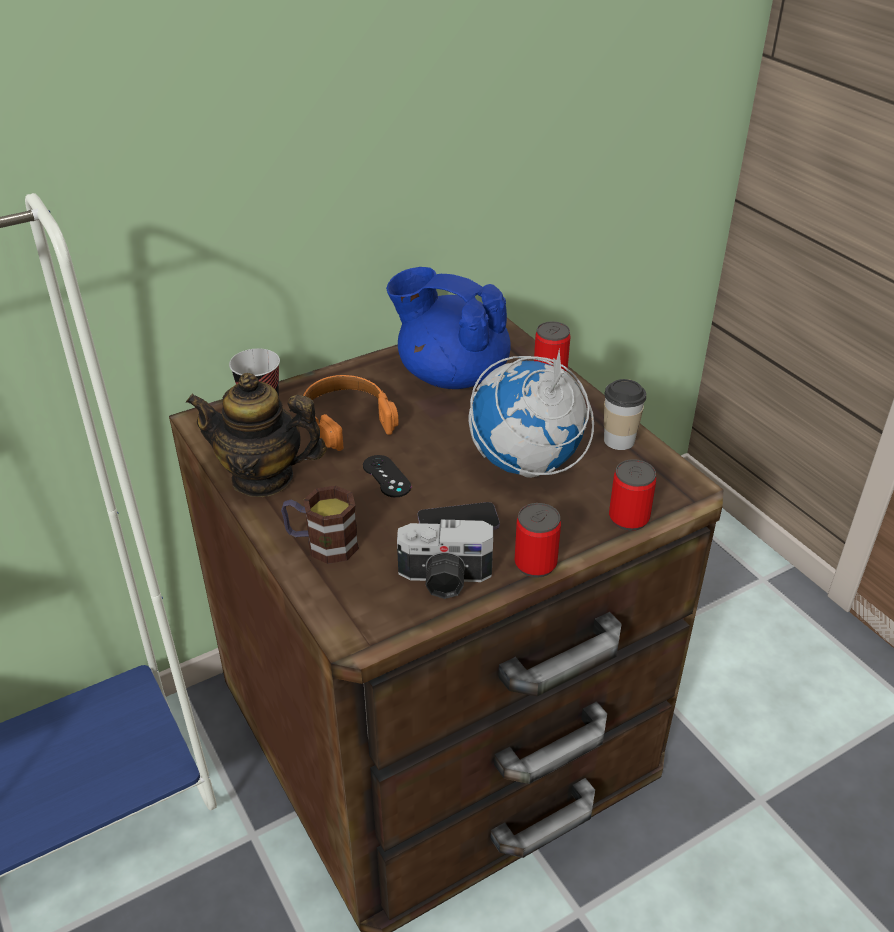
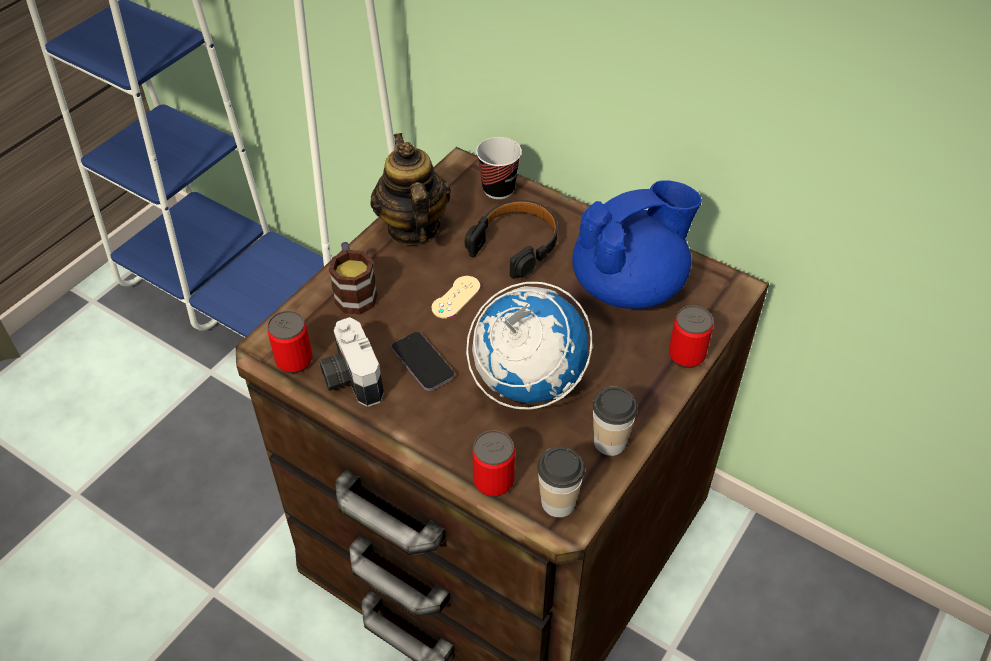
camera: 65 degrees right, 10 degrees up
orange headphones [303,375,399,451] -> black headphones [465,200,558,279]
black game controller [363,455,411,497] -> beige game controller [432,276,481,319]
blue teapot [386,267,511,389] -> blue teapot turned 60 degrees clockwise [572,180,702,309]
can [514,503,561,578] -> can moved to [268,311,312,374]
none -> cup [538,447,585,517]

